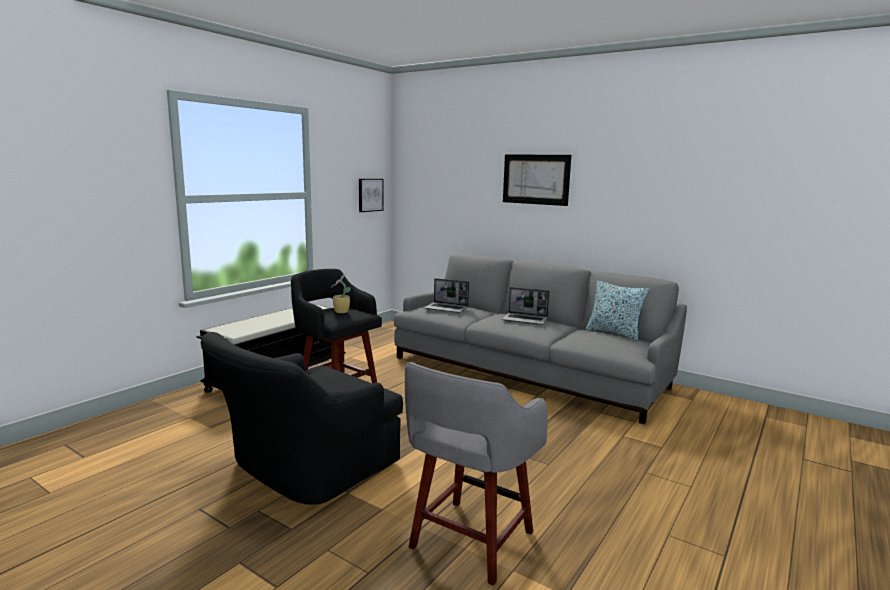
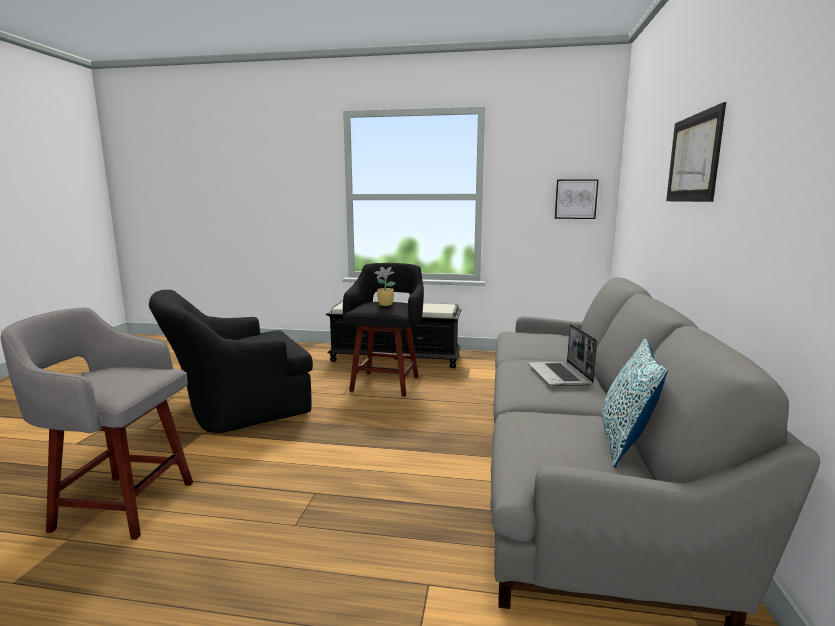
camera: 65 degrees right, 0 degrees up
black armchair [201,332,403,505] -> black armchair turned 45 degrees counterclockwise [149,290,313,433]
laptop [424,278,469,313] -> none

